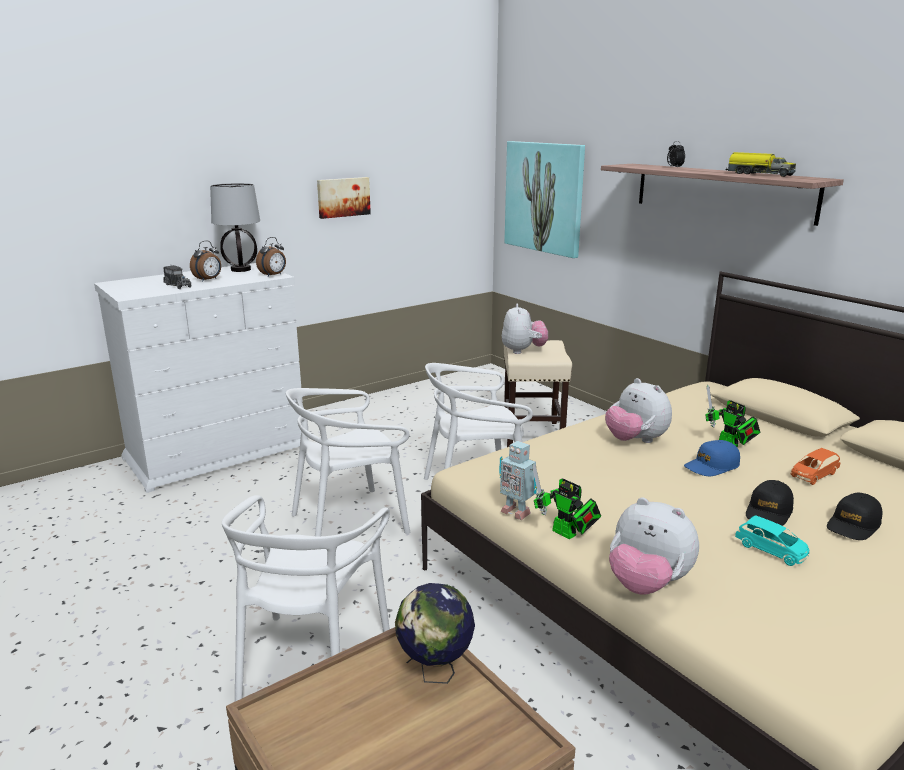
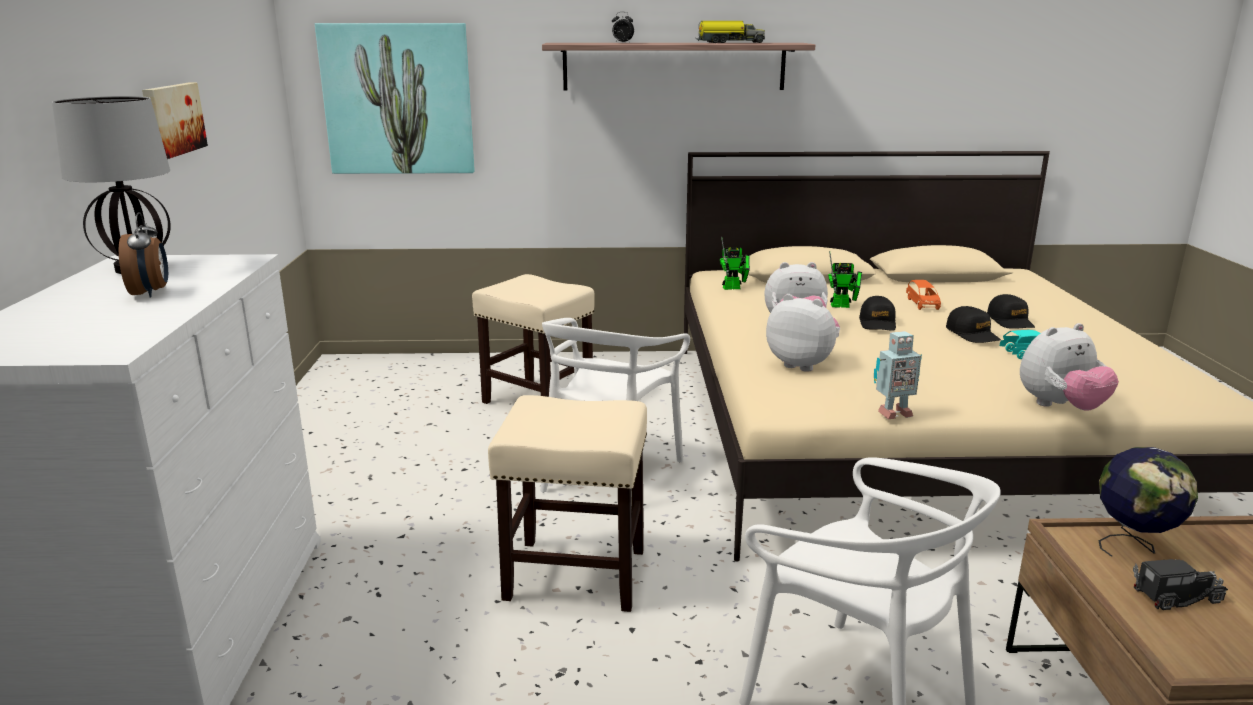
camera: 55 degrees left, 0 degrees up
toy truck [163,265,191,289] -> toy truck moved to [1133,559,1228,610]
alarm clock [256,237,286,277] -> none
white chair [286,388,410,537] -> beige stool [488,395,647,612]
plush toy [502,304,548,354] -> plush toy moved to [766,294,840,372]
toy robot [532,463,601,539] -> toy robot moved to [720,237,750,290]
blue cap [684,440,740,476] -> black cap [859,296,896,331]

